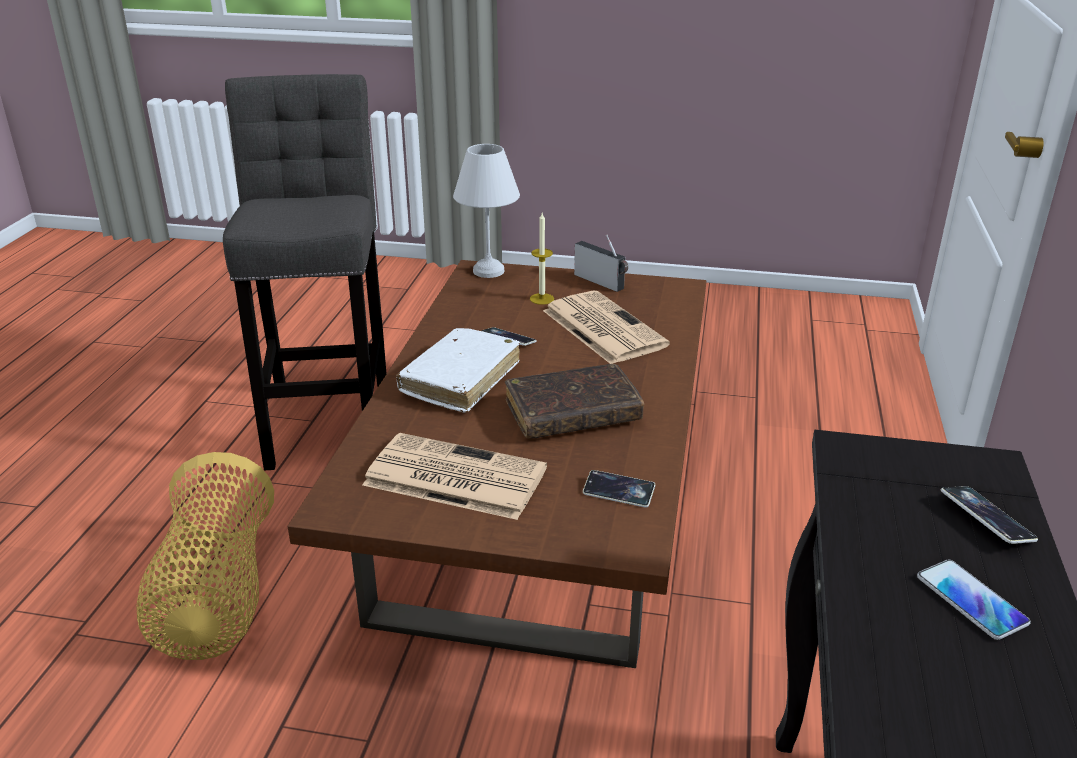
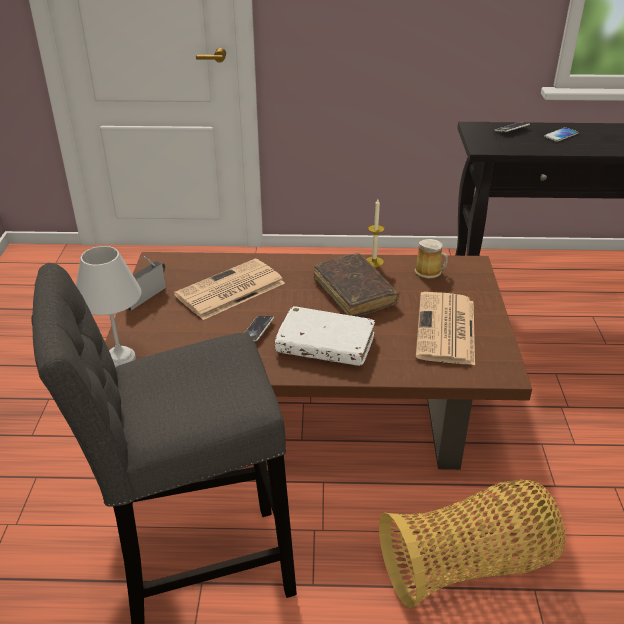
camera: 100 degrees left, 5 degrees up
candle [530,213,554,305] -> candle moved to [366,199,384,267]
phone [583,470,655,508] -> mug [414,239,448,278]

